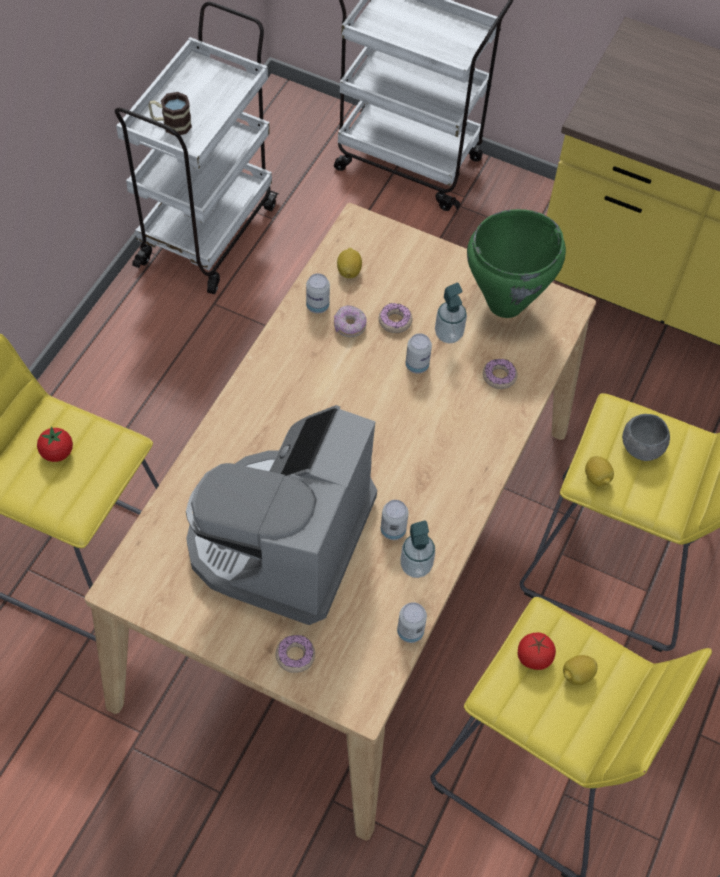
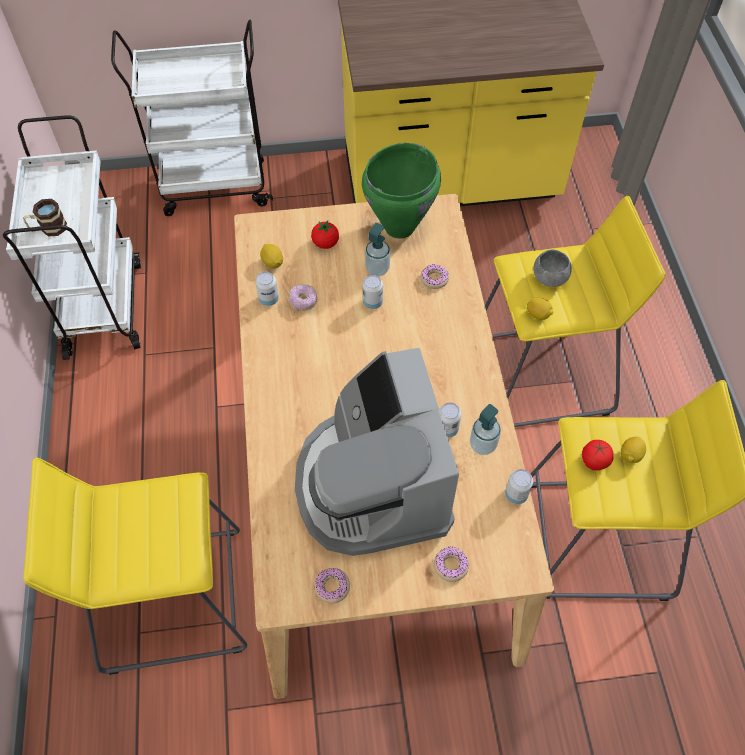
camera: 30 degrees left, 0 degrees up
tomato [37,426,73,462] -> tomato moved to [311,221,339,249]
donut [379,303,412,333] -> donut moved to [314,568,350,604]

